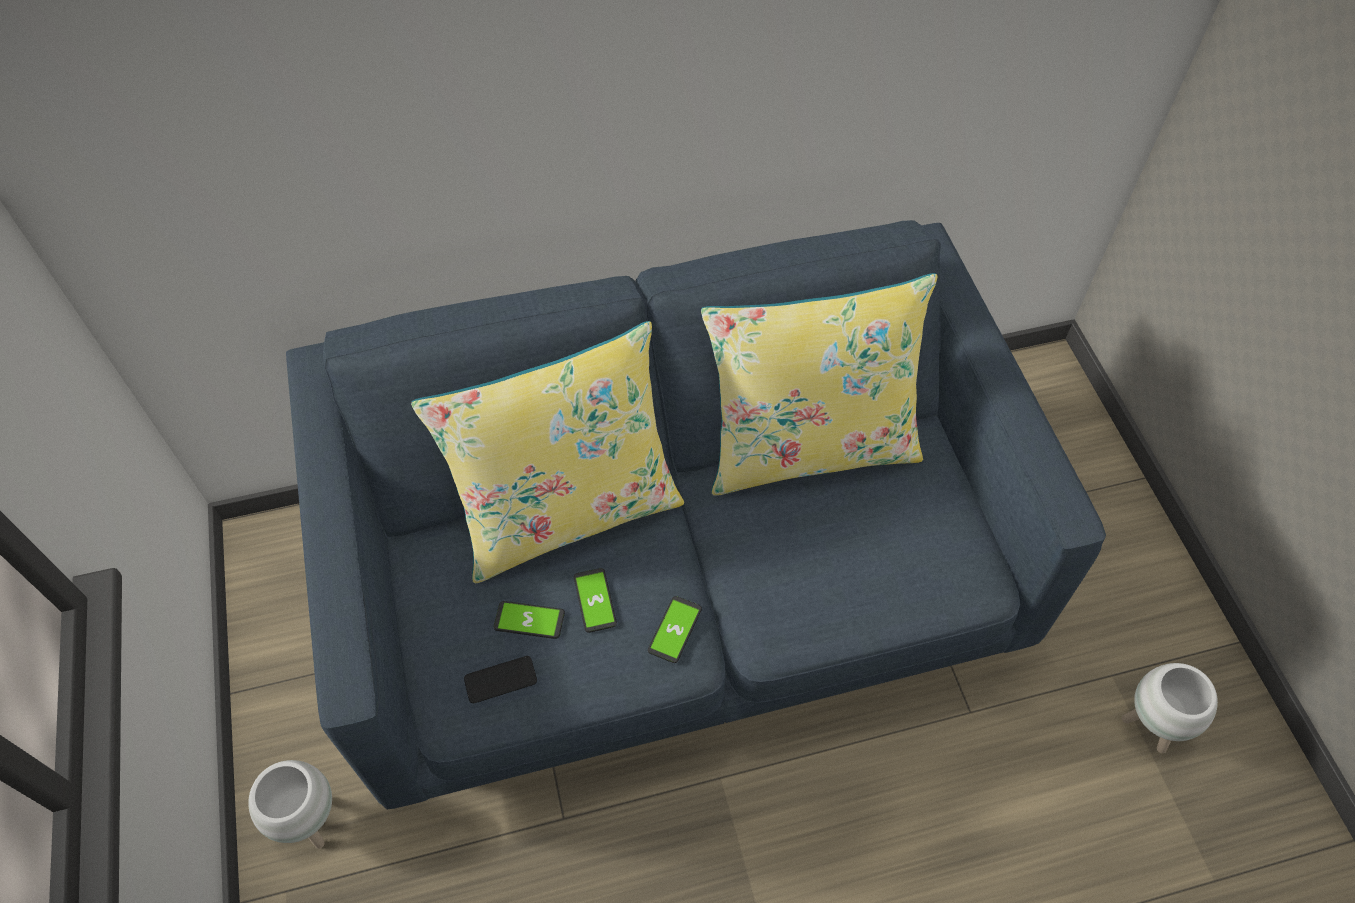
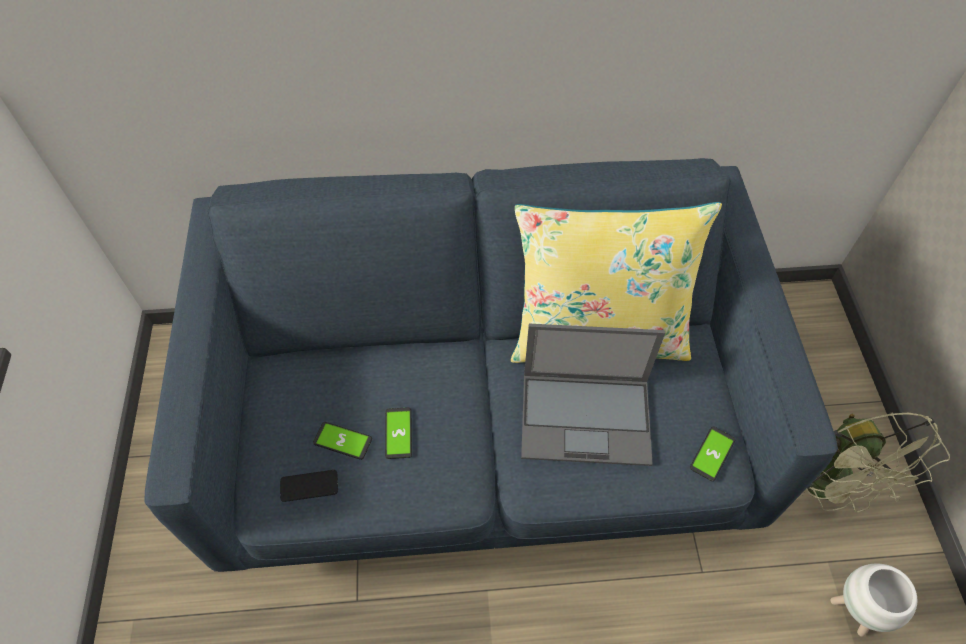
camera: 10 degrees right, 0 degrees up
white planter [248,760,332,849] -> none
yellow pillow [411,321,684,583] -> none
phone [648,596,702,663] -> phone moved to [690,427,735,481]
none -> laptop [521,324,665,466]
none -> green fan [797,413,950,512]

